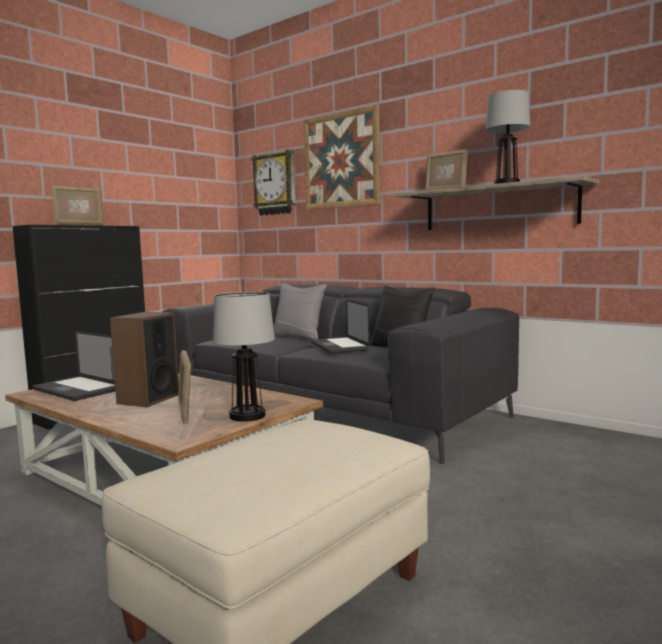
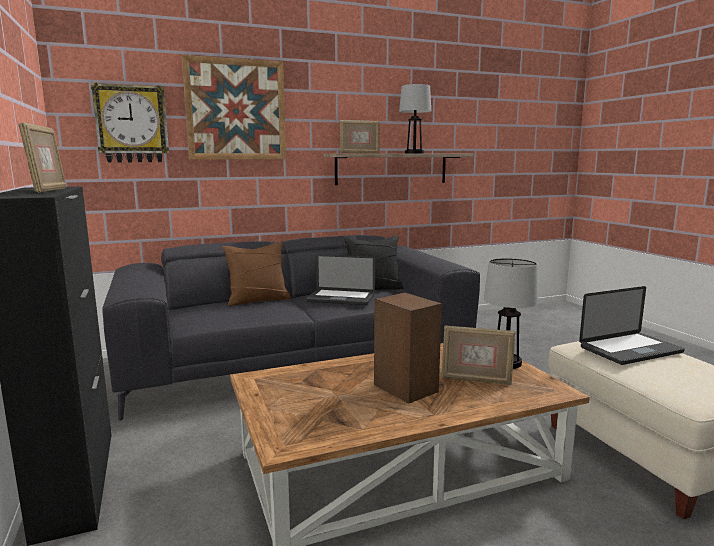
camera: 60 degrees left, 5 degrees up
laptop [33,331,116,401] -> laptop moved to [579,286,685,365]
grey pillow [274,283,327,340] -> brown pillow [222,242,291,306]

